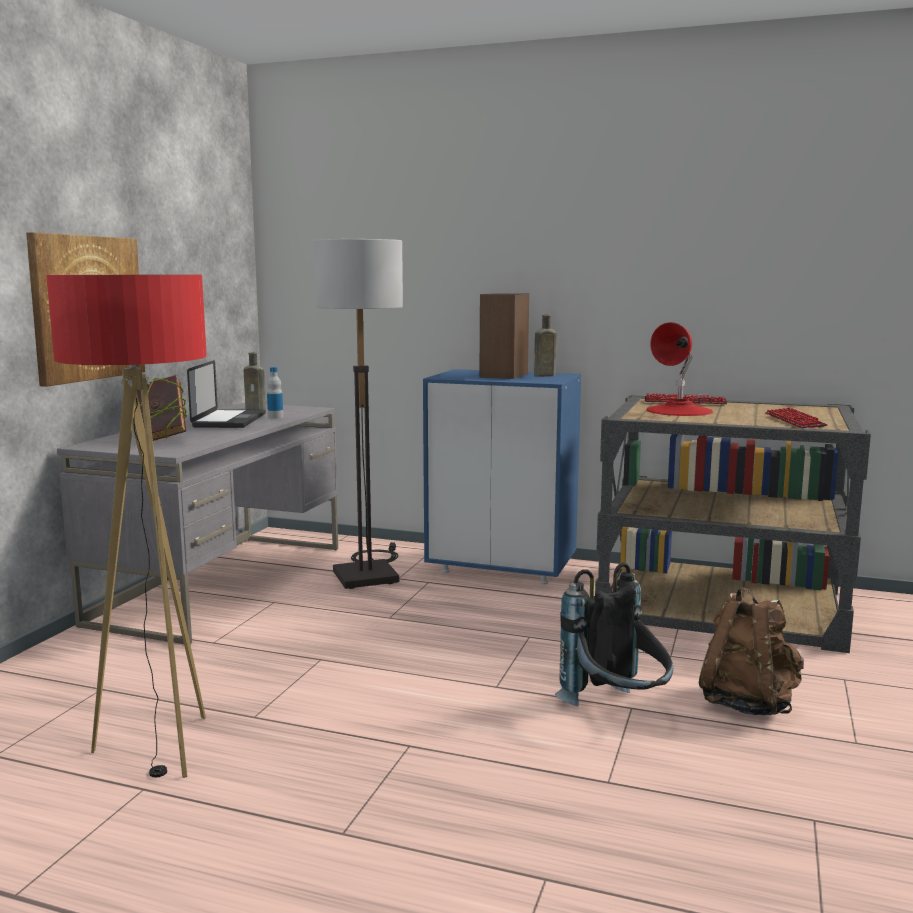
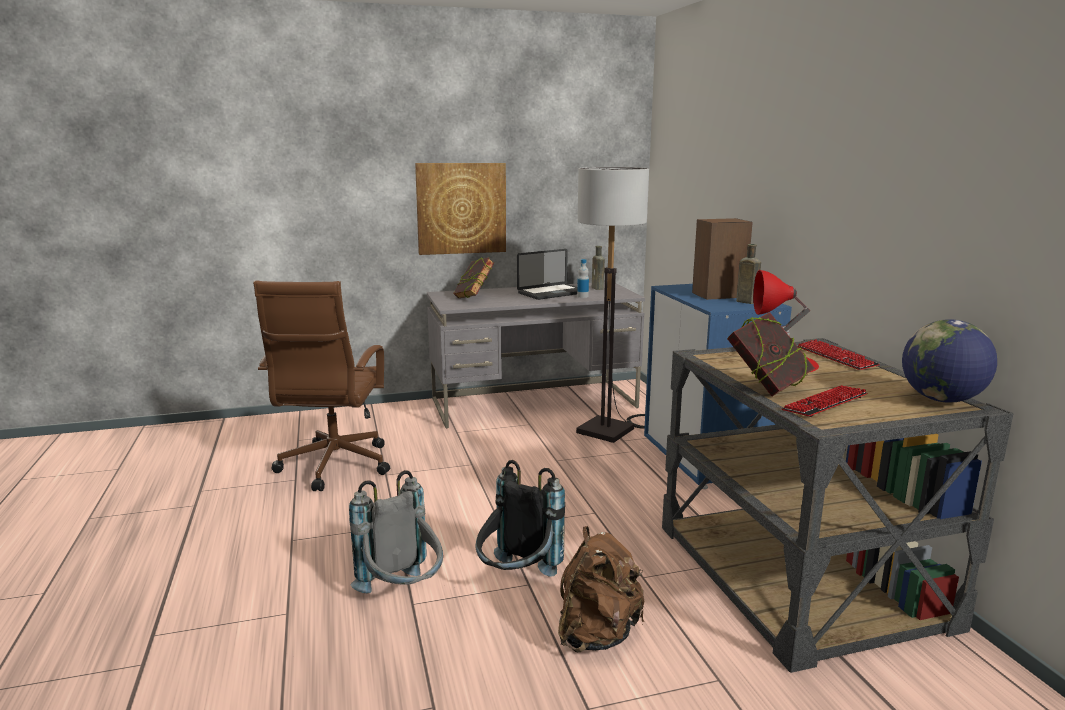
camera: 55 degrees right, 5 degrees up
floor lamp [46,274,207,778] -> brown office chair [253,281,390,491]
none -> grey backpack [349,470,443,594]
none -> book [727,312,815,397]
none -> globe [902,319,997,402]

